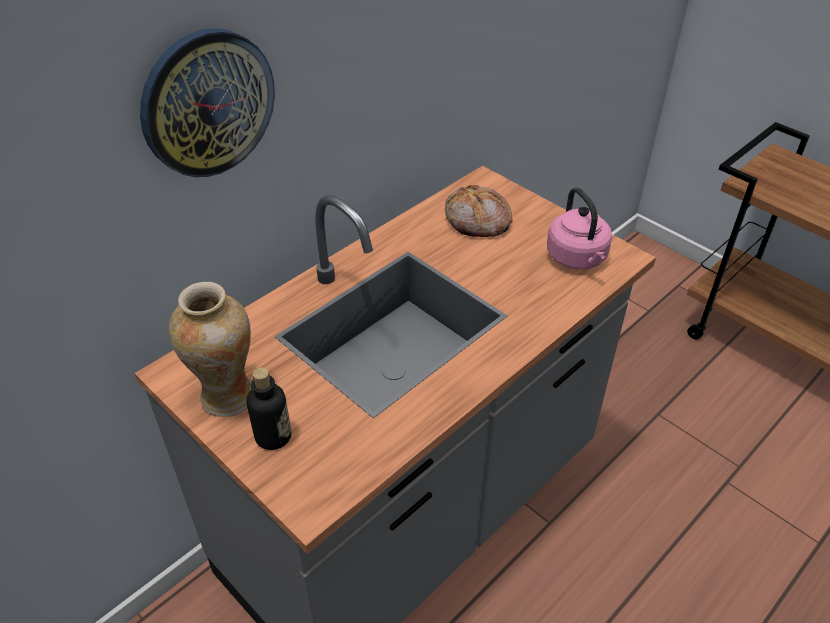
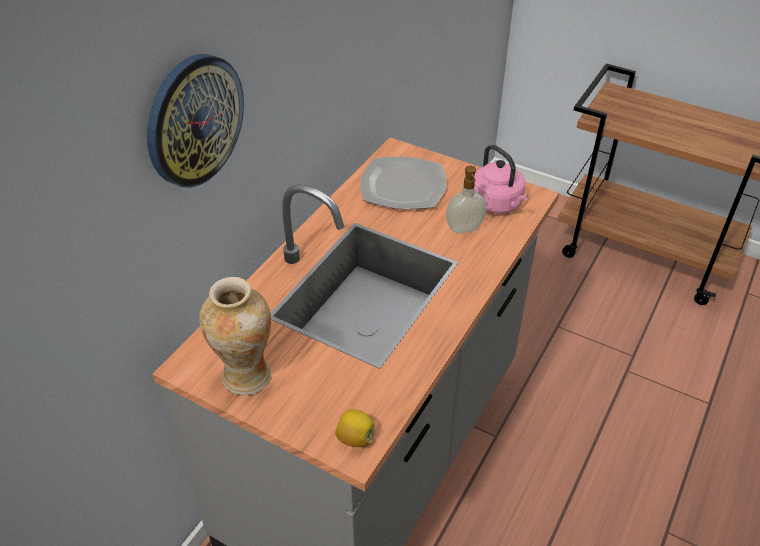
camera: 15 degrees left, 0 degrees up
bottle [247,367,291,450] -> none
bread [445,185,513,237] -> plate [360,157,447,209]
none -> lemon [335,409,375,447]
none -> soap dispenser [446,166,487,233]

